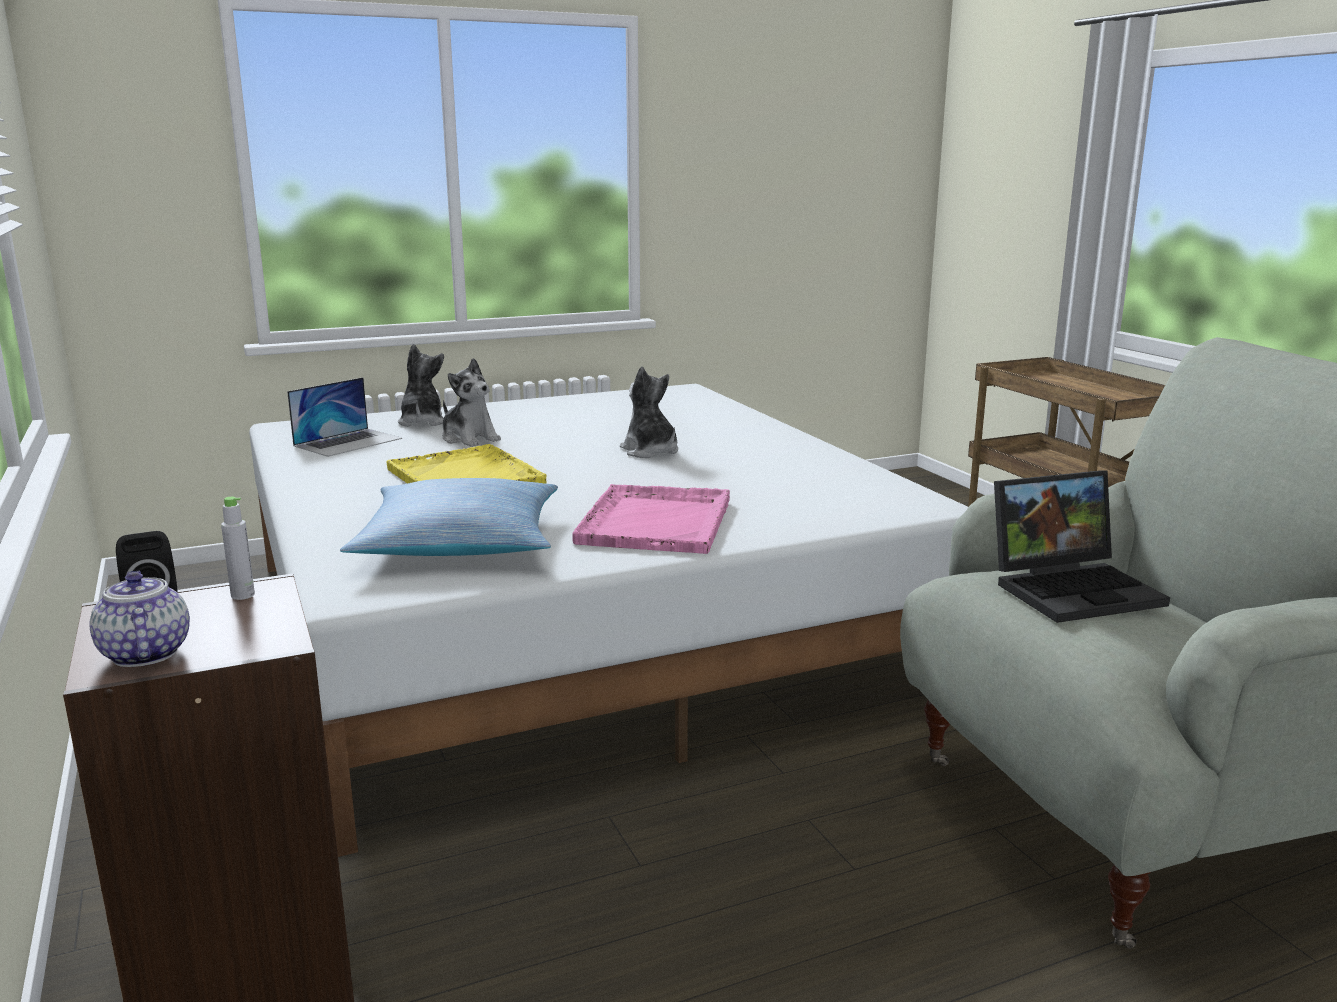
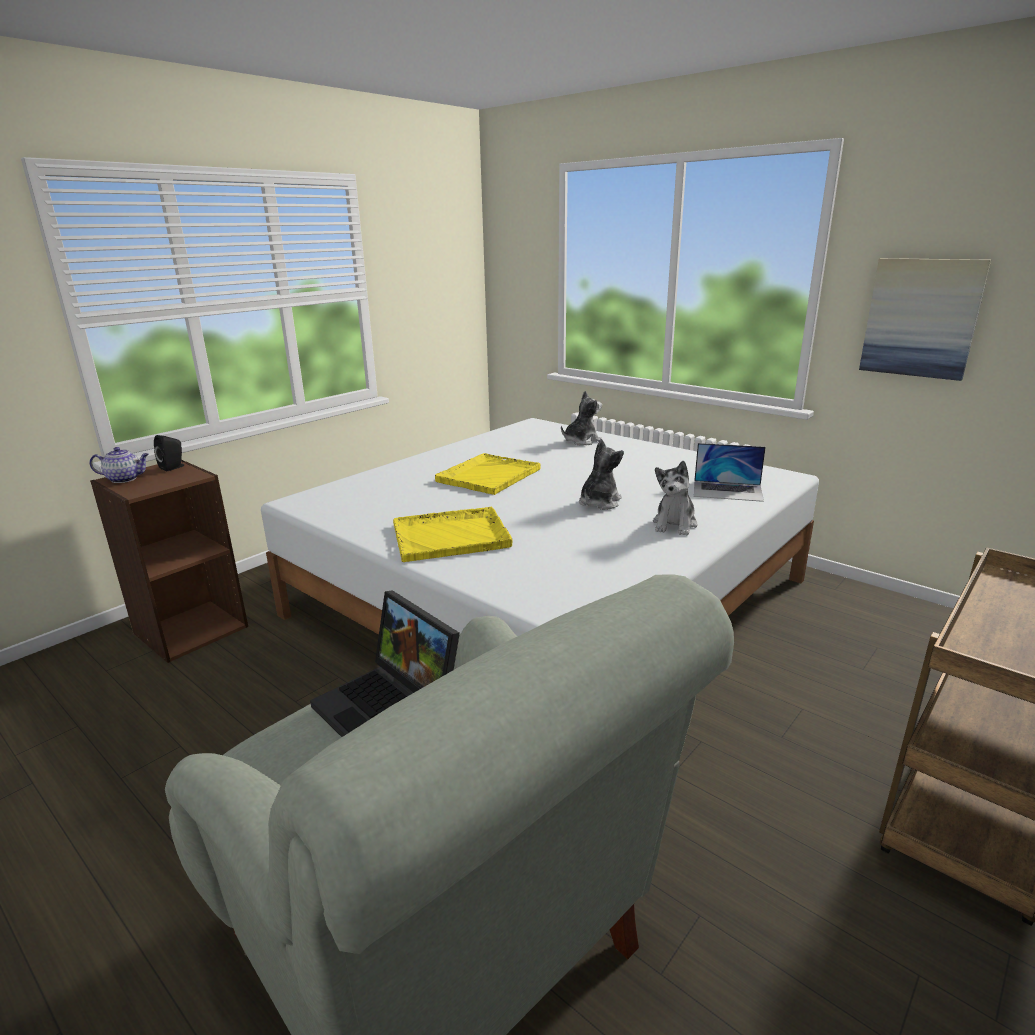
camera: 65 degrees right, 5 degrees up
teapot [89,570,190,667] -> teapot turned 45 degrees clockwise [89,447,149,483]
grey bottle [221,497,255,600] -> none
laptop [287,377,402,457] -> laptop moved to [694,443,766,502]
pillow [340,478,558,556] -> none
plush toy [442,358,501,447] -> plush toy moved to [653,461,698,535]
pink tray [572,484,730,554] -> yellow tray [393,507,513,562]
none -> picture [859,258,991,381]

